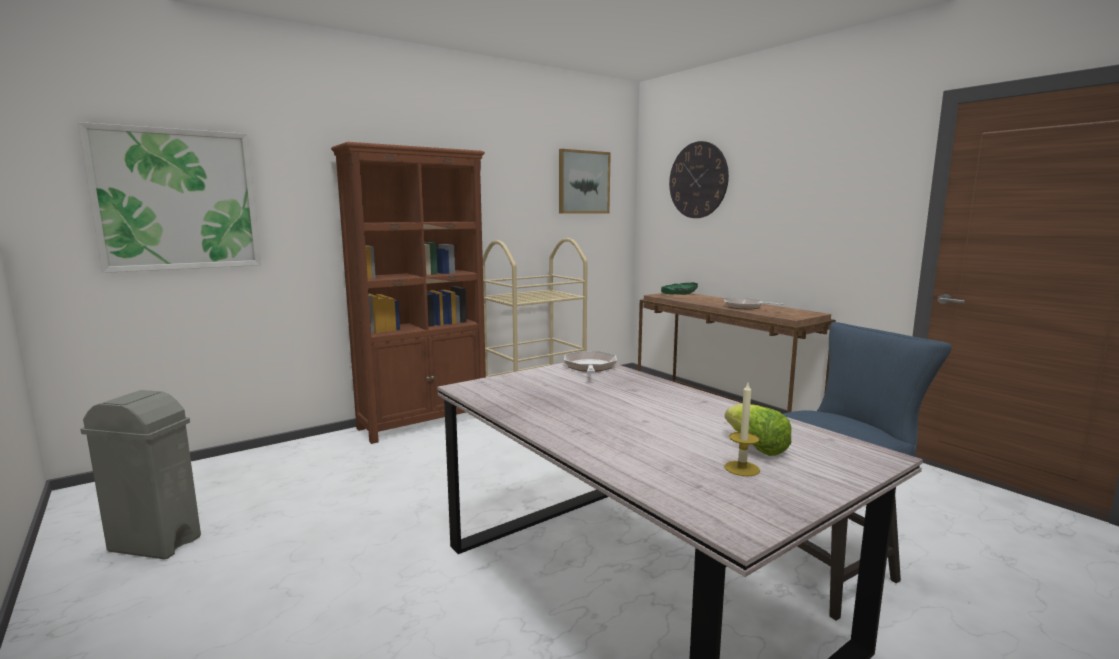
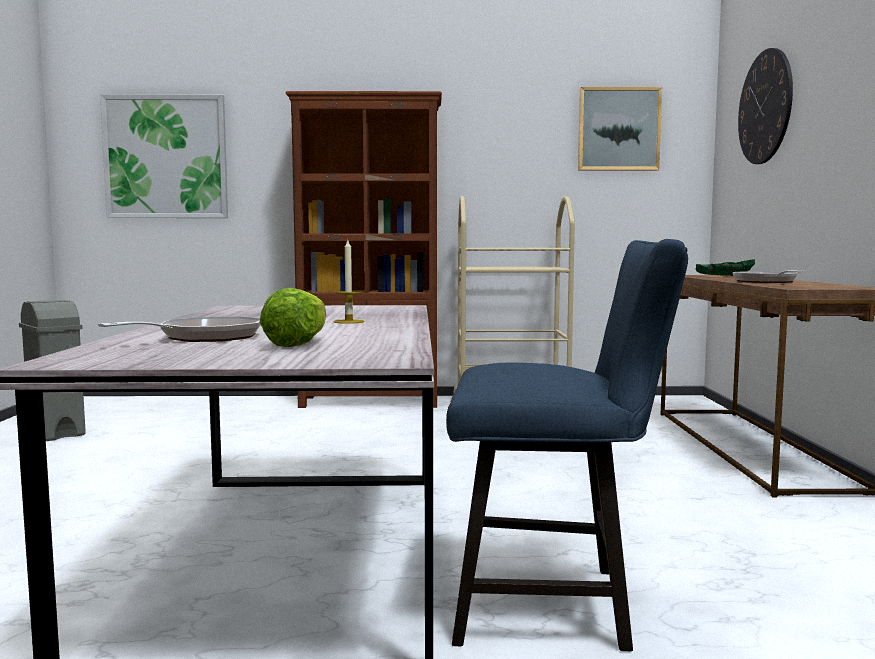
camera: 35 degrees right, 5 degrees down
frying pan [564,351,617,372] -> frying pan moved to [98,317,261,342]
candle [724,383,760,476] -> candle moved to [334,240,364,324]

